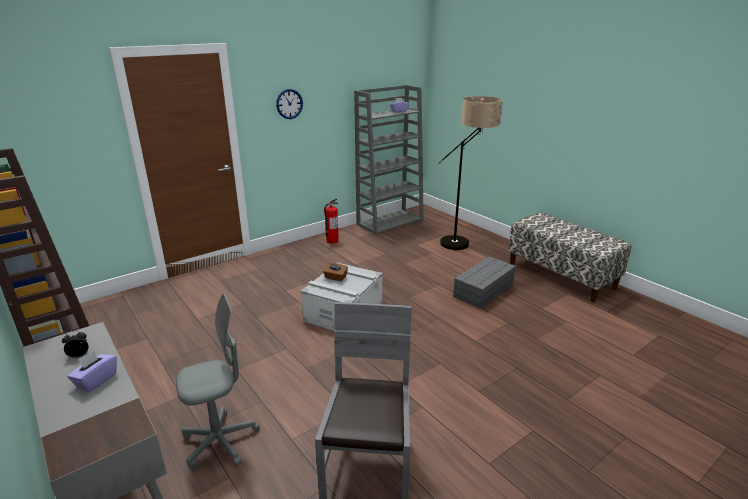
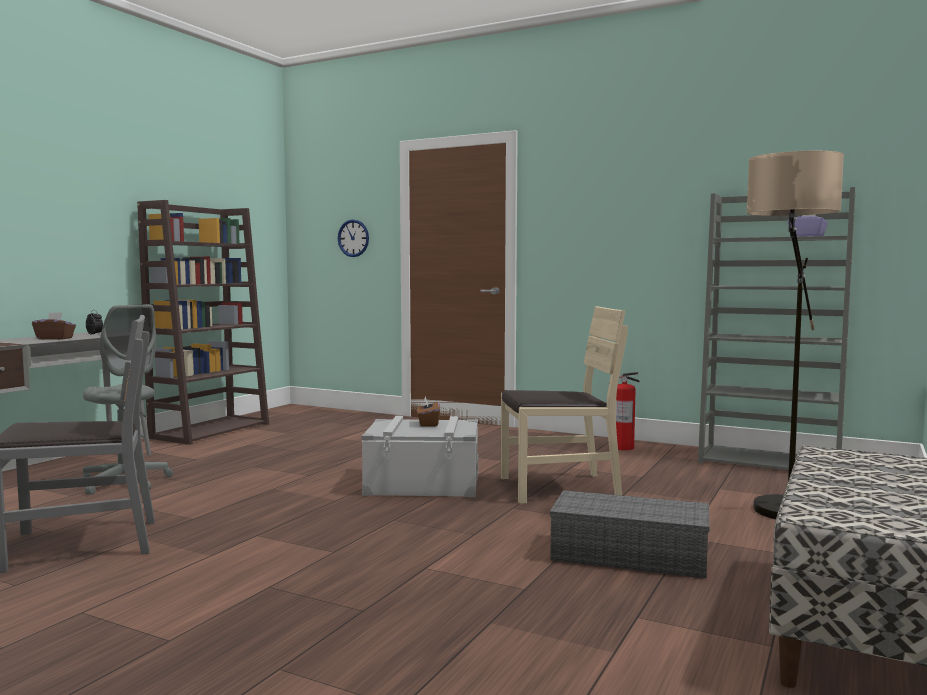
camera: 65 degrees right, 20 degrees down
purple tissue box [67,350,117,392] -> brown tissue box [32,312,76,340]
wall clock [276,89,303,119] -> wall clock moved to [338,219,369,257]
none -> beige chair [501,306,628,504]

